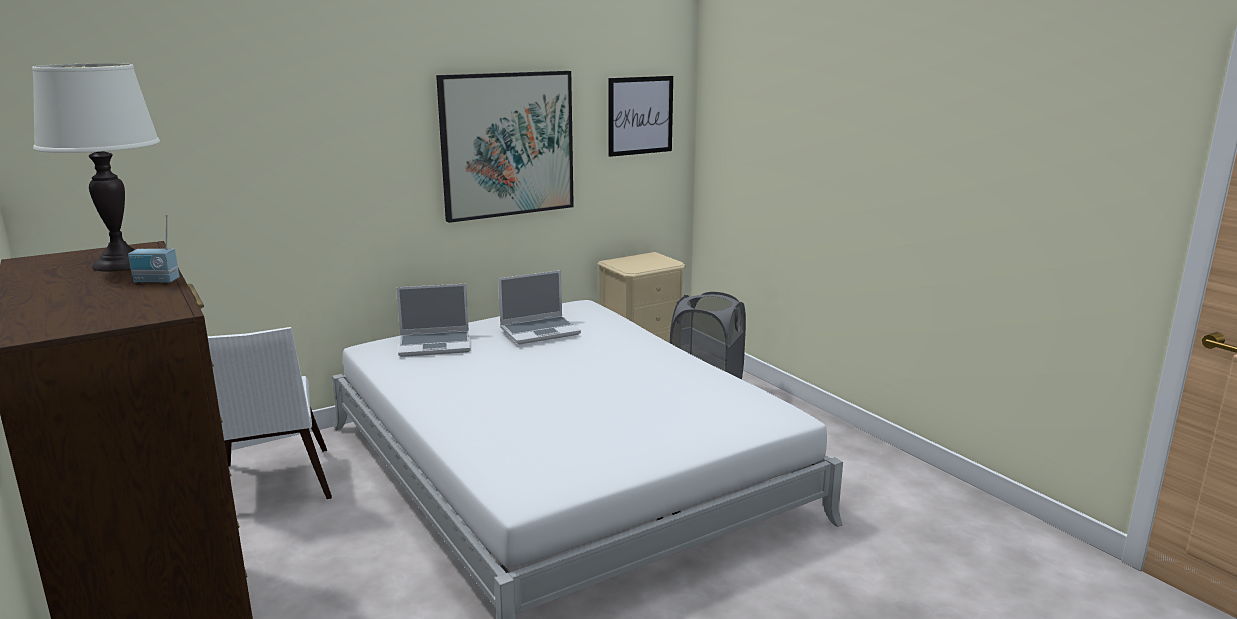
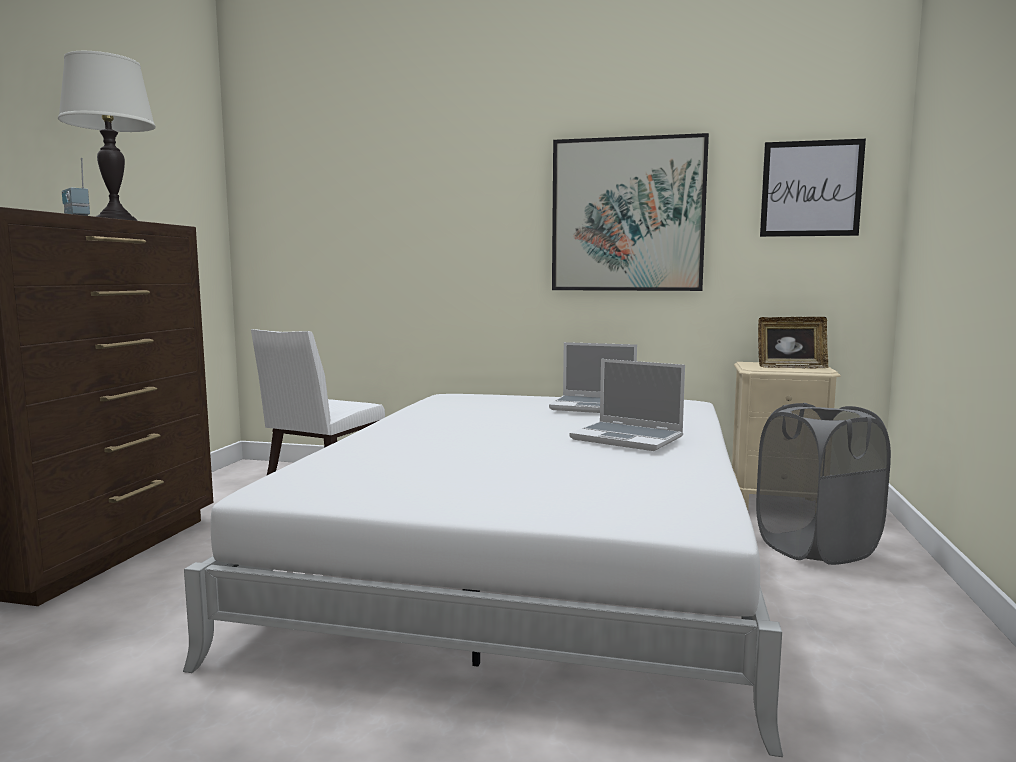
camera: 45 degrees right, 10 degrees down
laptop [396,284,471,357] -> laptop moved to [570,359,685,451]
none -> picture frame [758,317,829,369]

